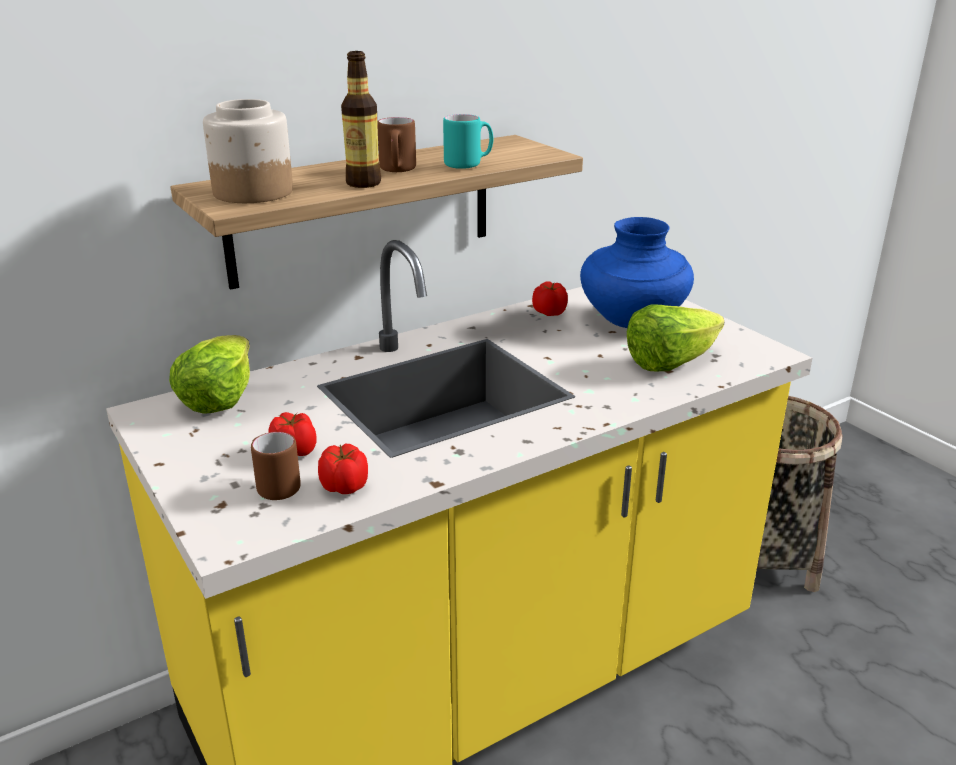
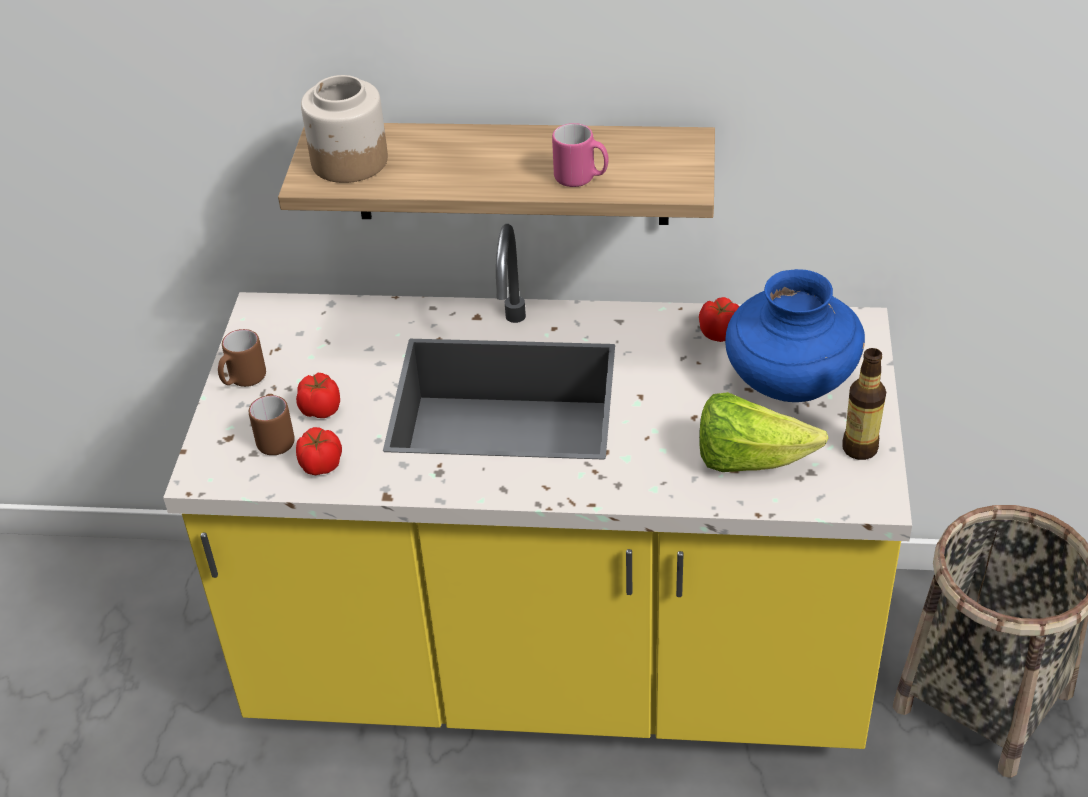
camera: 40 degrees right, 15 degrees up
lettuce [169,335,250,414] -> none
bottle [341,51,381,188] -> bottle moved to [842,348,886,460]
brown mug [377,117,416,172] -> brown mug moved to [218,329,266,387]
turquoise mug [443,114,493,169] -> pink mug [552,123,609,187]

